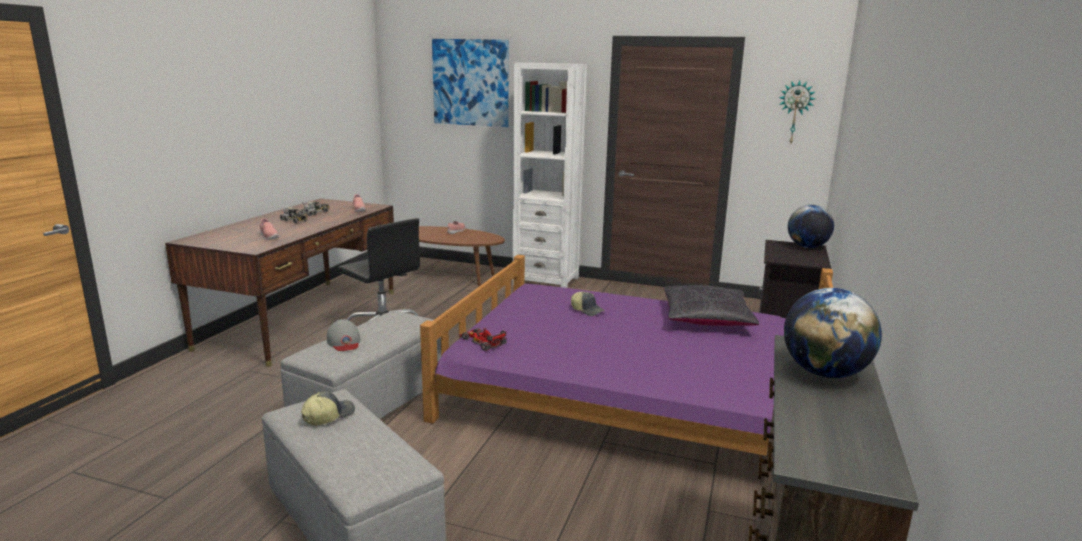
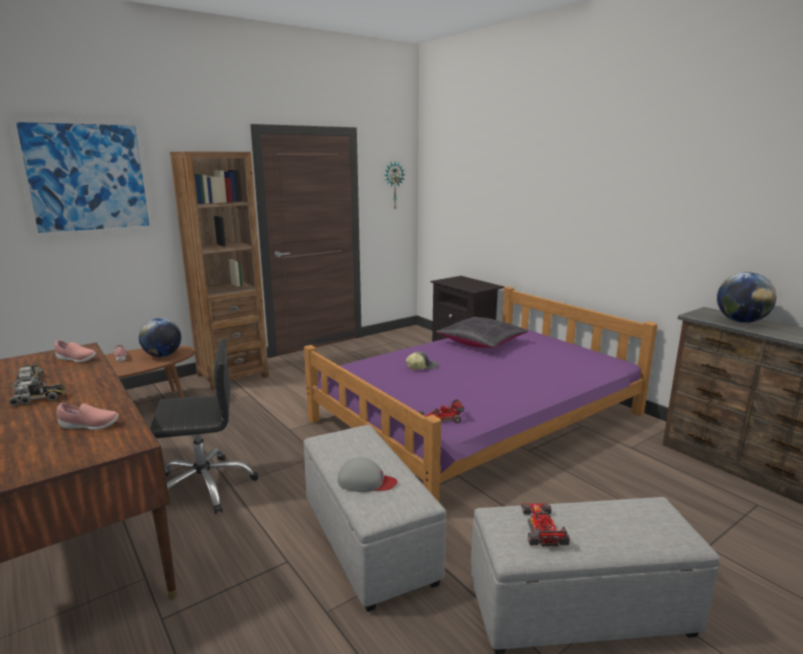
camera: 55 degrees left, 0 degrees up
cap [301,392,355,426] -> toy car [521,503,570,547]
white bookcase [512,63,587,288] -> brown bookcase [170,151,269,391]
globe [788,205,834,248] -> globe moved to [139,318,181,357]

